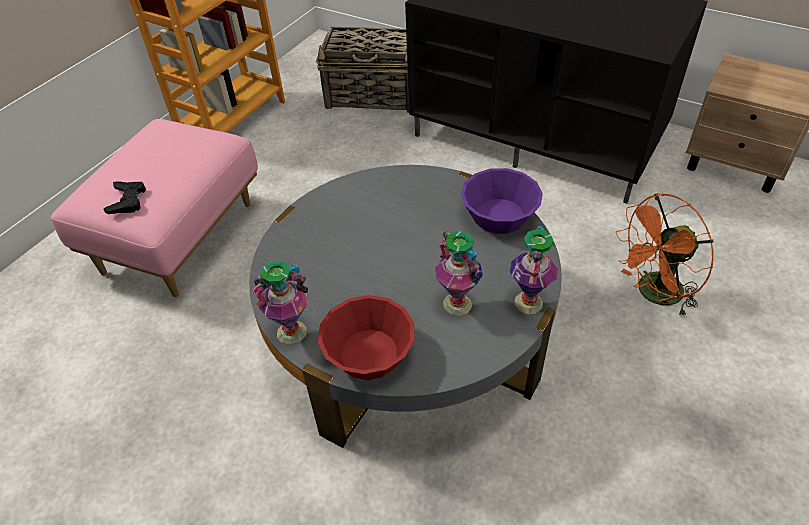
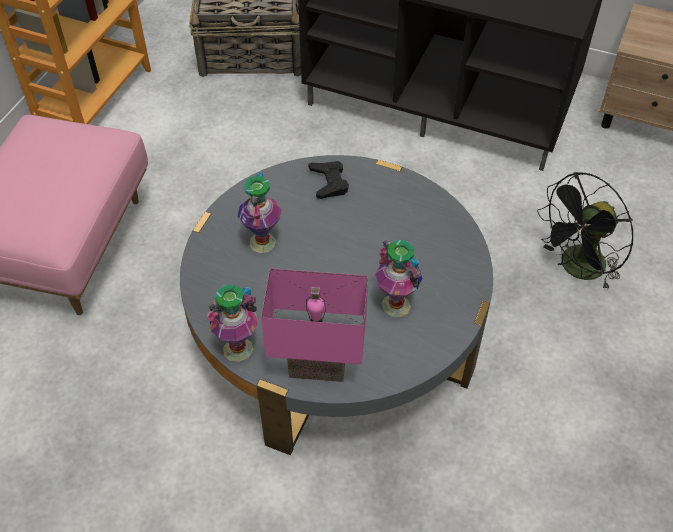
camera: 10 degrees left, 5 degrees up
black game controller [104,181,146,214] -> black game controller moved to [309,161,349,199]
red bowl [318,295,414,380] -> pink table lamp [261,268,368,382]
purple bowl [461,168,543,234] -> none
vase [510,226,558,314] -> vase moved to [237,173,282,253]
orange fan [616,193,714,317] -> black fan [537,172,633,290]

